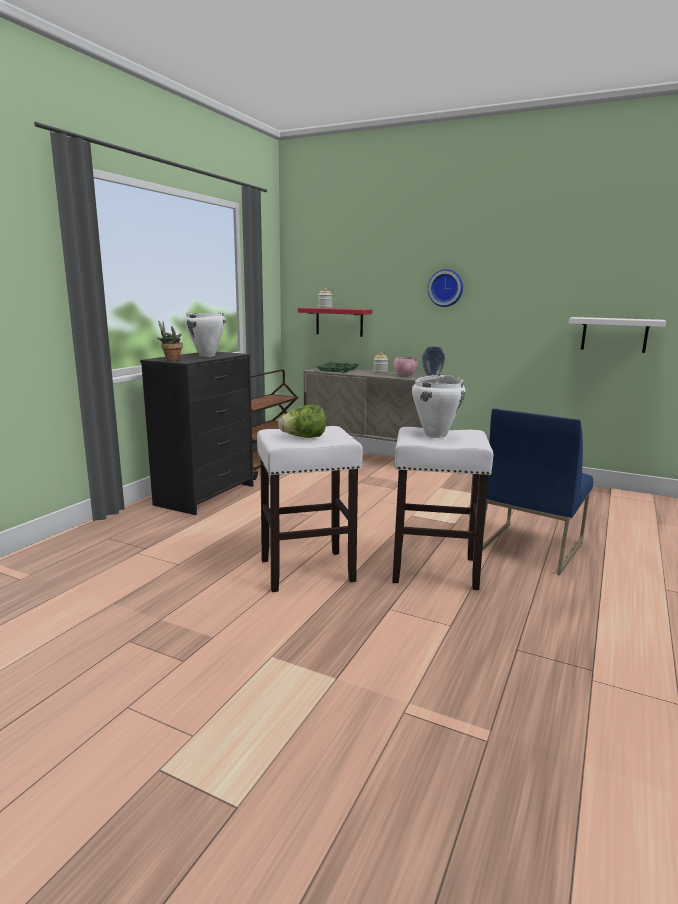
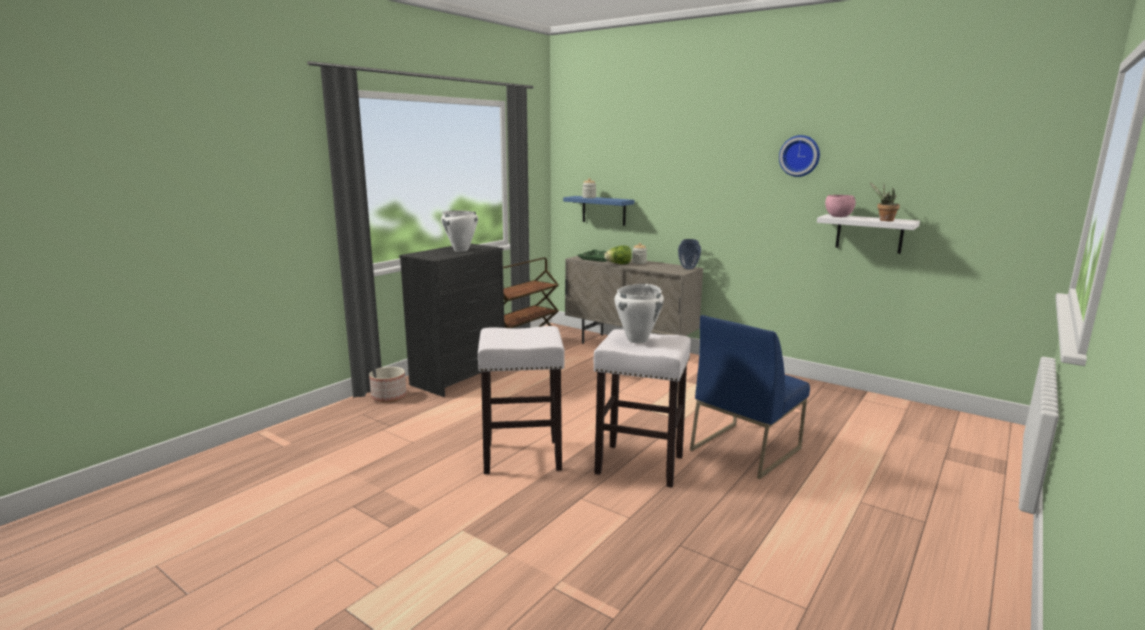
camera: 10 degrees right, 0 degrees up
potted plant [157,320,183,361] -> potted plant moved to [870,183,900,221]
lettuce [278,405,326,438] -> lettuce moved to [604,245,631,264]
red shelf [298,308,372,337] -> blue shelf [563,196,634,226]
pink bowl [394,357,417,376] -> pink bowl moved to [825,195,856,217]
wall clock [428,269,463,307] -> wall clock moved to [779,135,820,177]
none -> planter [369,367,406,402]

